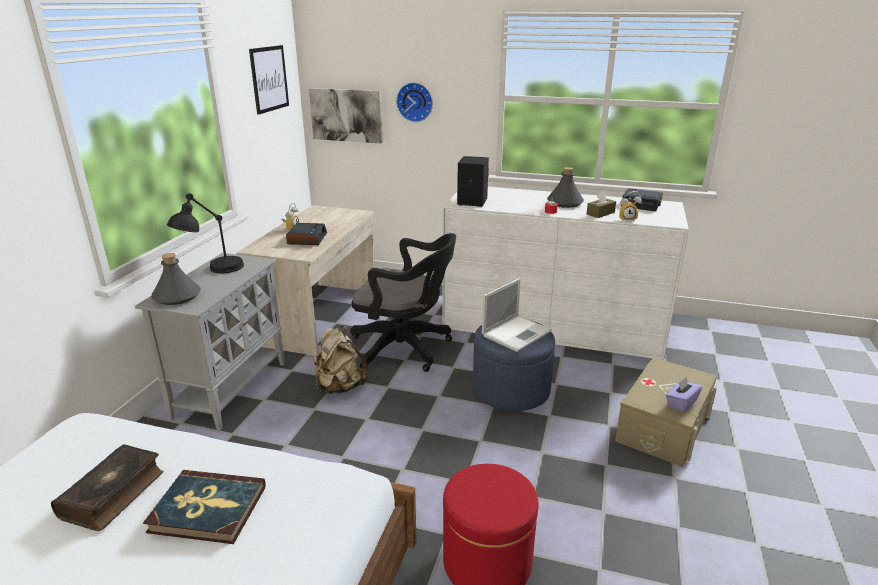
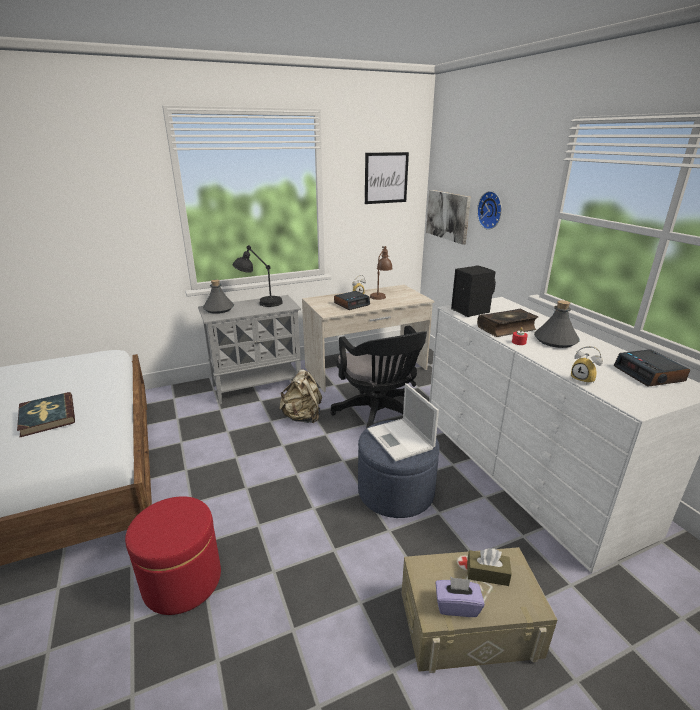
camera: 50 degrees right, 0 degrees up
book [51,444,164,531] -> book moved to [477,309,538,337]
laptop [482,278,552,352] -> laptop turned 60 degrees clockwise [367,383,439,462]
brown tissue box [587,191,616,218] -> brown tissue box moved to [467,548,512,586]
none -> brown table lamp [370,246,393,300]

